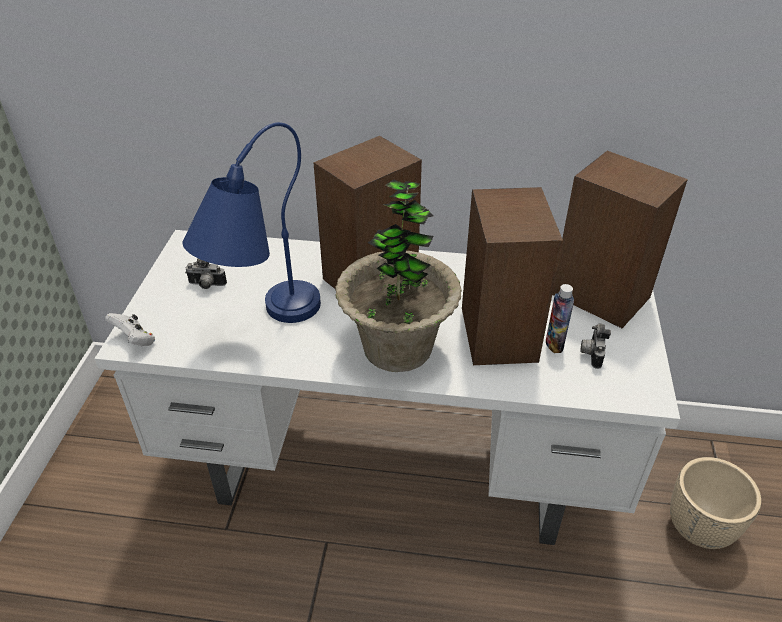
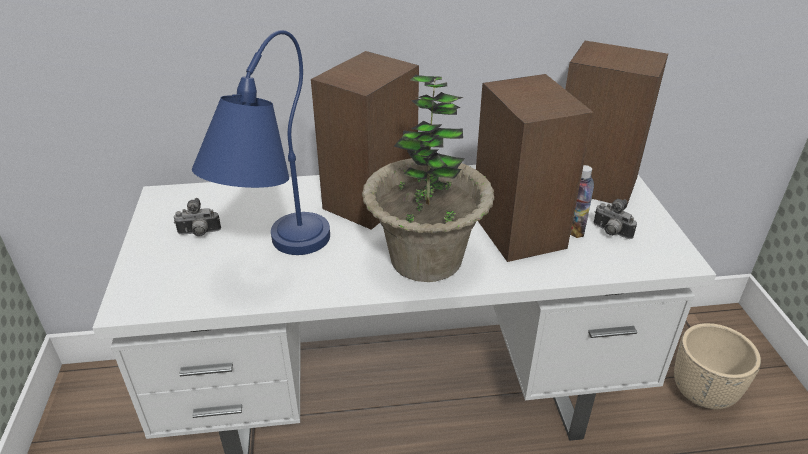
camera: 15 degrees left, 5 degrees down
white game controller [105,313,155,346] -> none
camera [581,323,611,369] -> camera turned 45 degrees counterclockwise [593,199,637,239]

